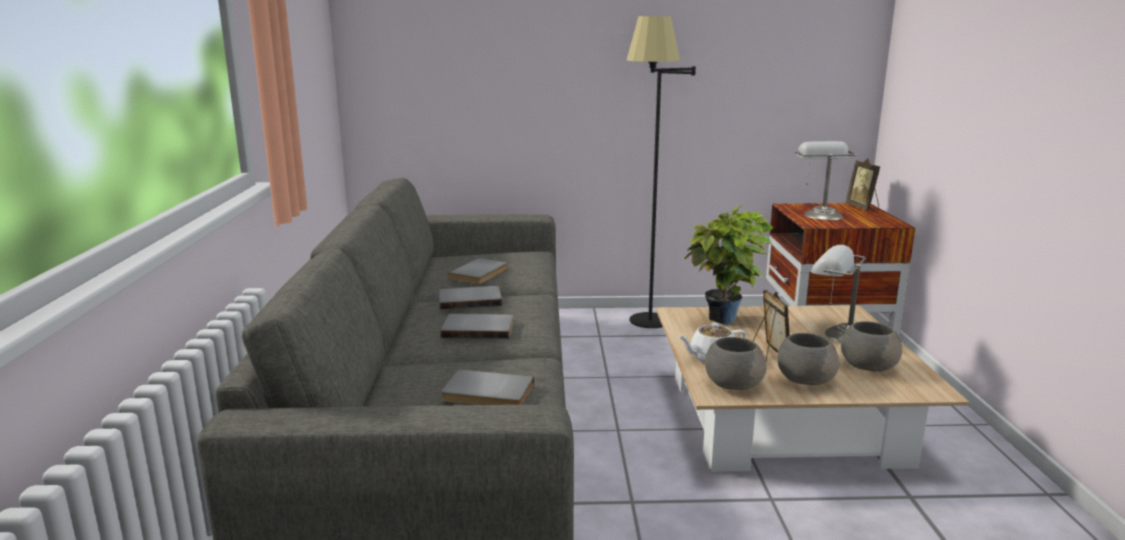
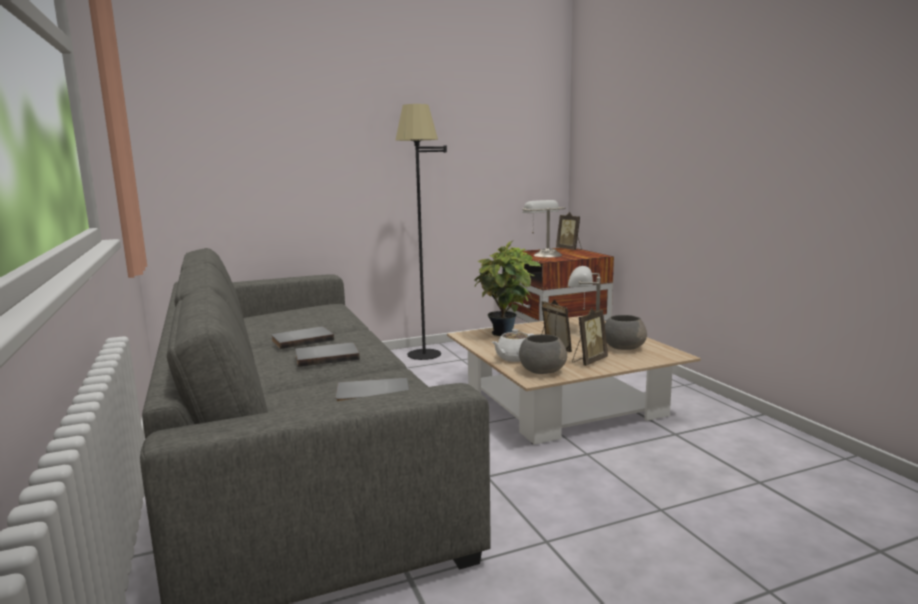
camera: 20 degrees left, 5 degrees down
grey book [448,258,508,284] -> none
grey bowl [777,333,839,385] -> picture frame [572,308,608,366]

